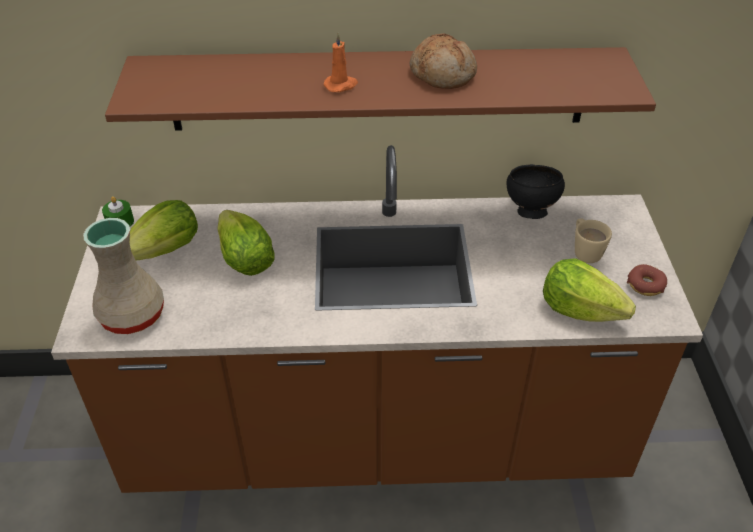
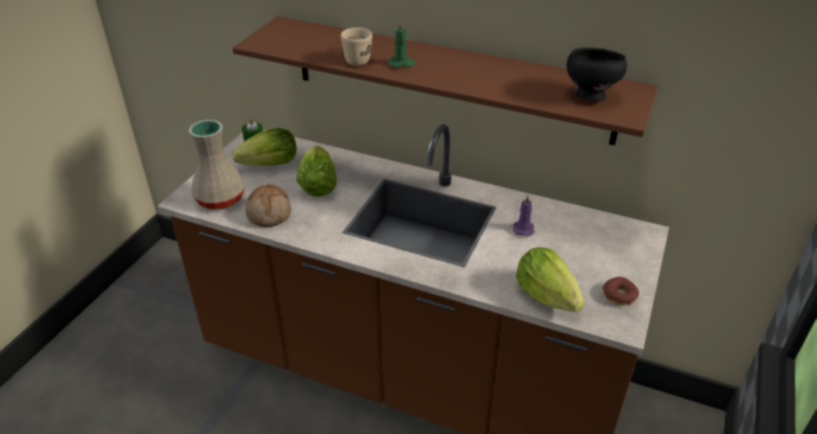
camera: 25 degrees right, 5 degrees down
orange candle [324,33,358,92] -> green candle [388,21,416,67]
bread [410,33,477,89] -> bread moved to [245,184,291,227]
black bowl [507,164,565,219] -> black bowl moved to [567,47,627,101]
beige mug [575,218,612,263] -> beige mug moved to [341,27,372,66]
none -> purple candle [513,196,535,236]

